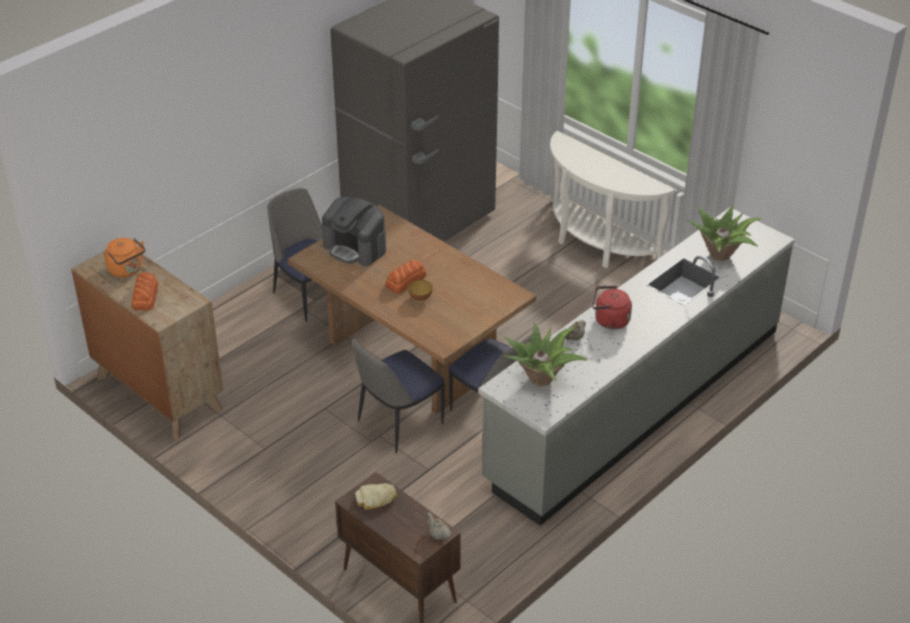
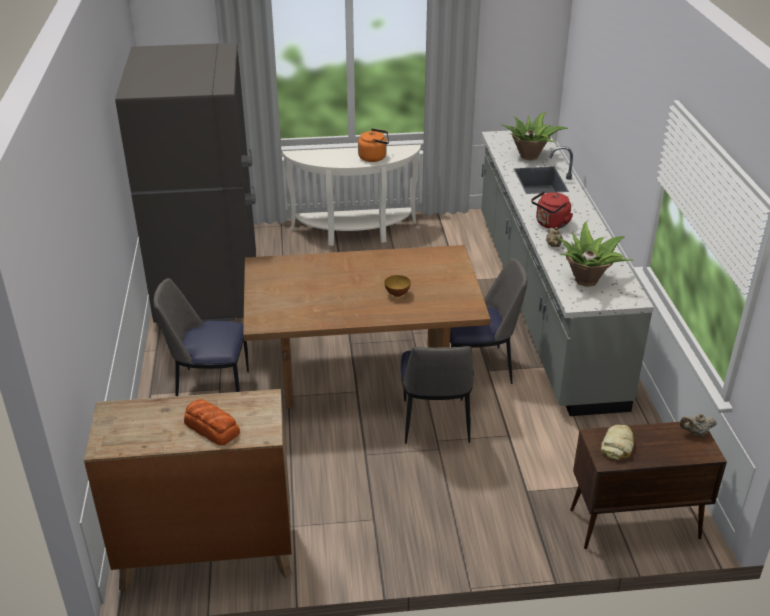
camera: 50 degrees left, 5 degrees down
orange kettle [104,238,146,277] -> orange kettle moved to [358,128,389,162]
coffee machine [322,197,386,266] -> none
bread [385,260,426,293] -> none

